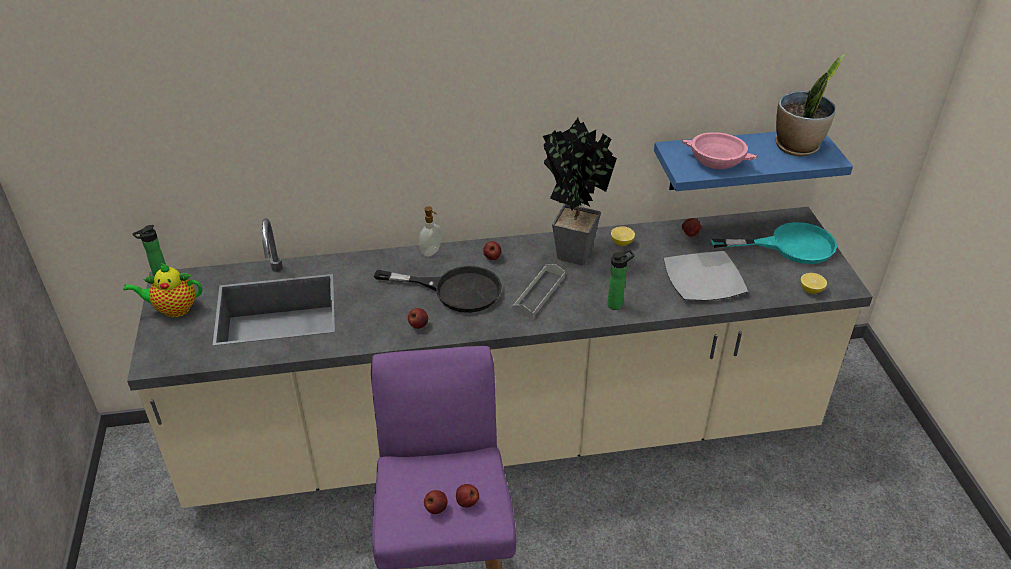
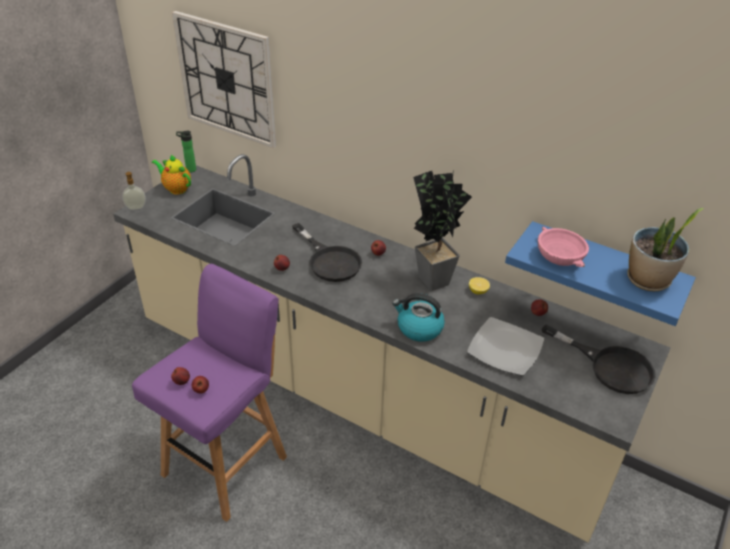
camera: 40 degrees right, 0 degrees up
soap dispenser [419,206,442,257] -> soap dispenser moved to [122,172,146,210]
grey tray [512,264,565,319] -> none
bottle [607,250,634,310] -> kettle [392,293,445,342]
turquoise frying pan [711,222,837,264] -> black frying pan [542,324,655,394]
lemon [801,273,827,294] -> none
none -> wall clock [172,11,276,148]

